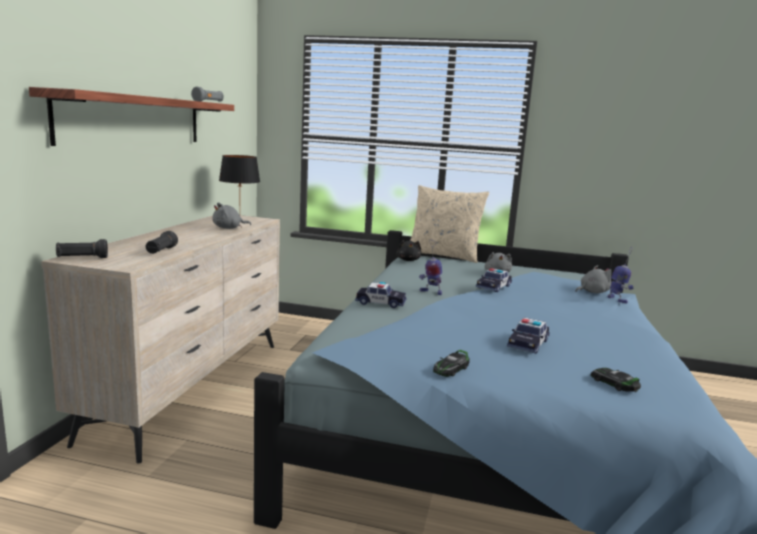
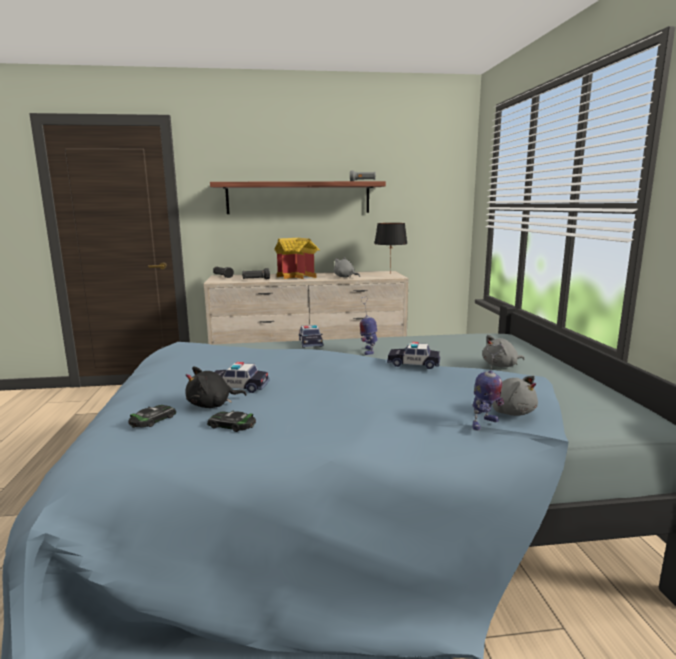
camera: 70 degrees right, 0 degrees up
black plush toy [396,240,421,261] -> black plush toy moved to [185,366,247,408]
beige pillow [410,185,489,263] -> none
toy car [433,350,469,377] -> toy car moved to [207,411,256,432]
none -> toy house [274,238,320,279]

